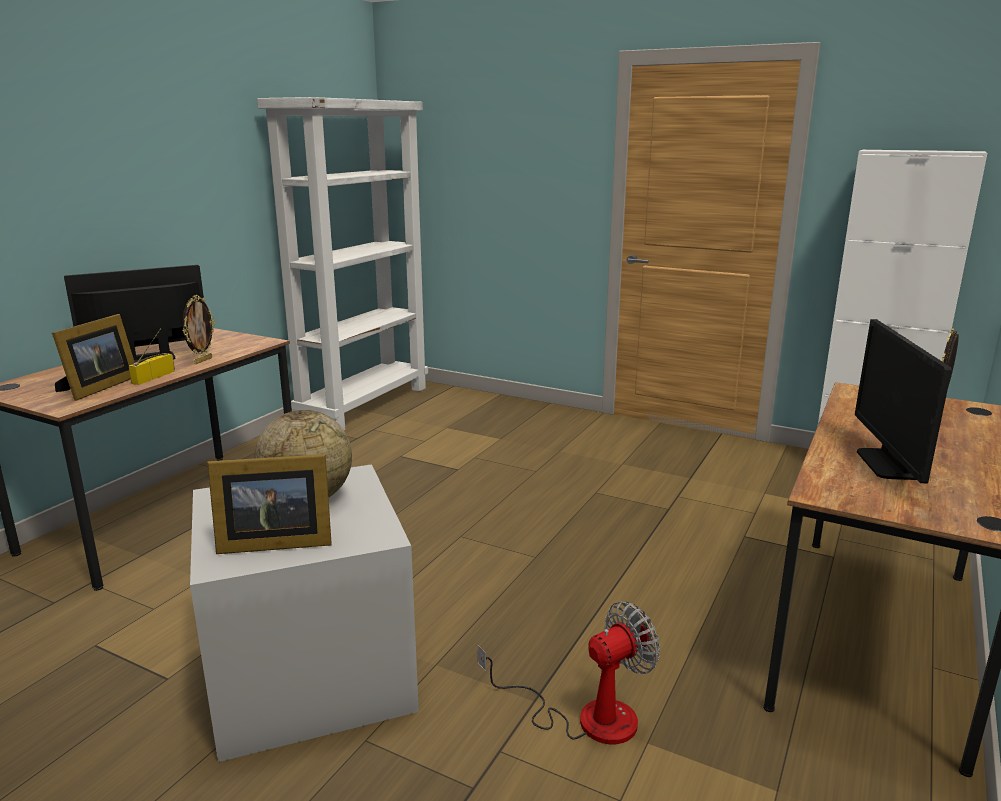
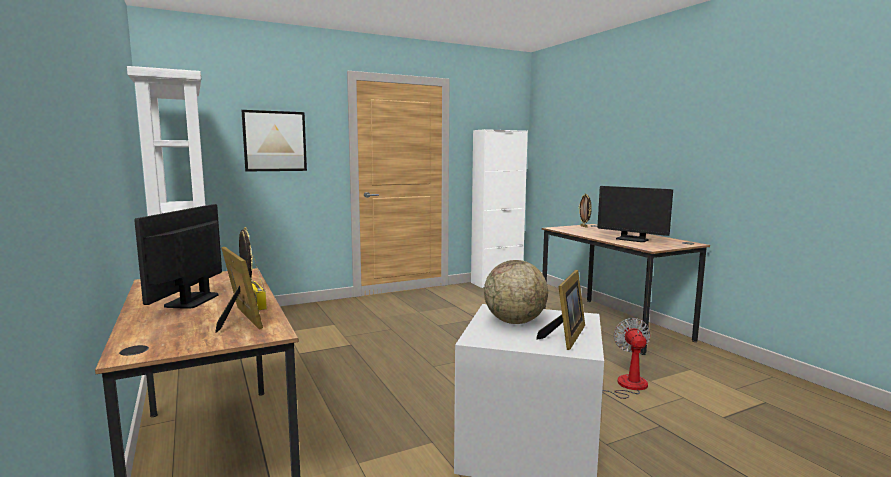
camera: 55 degrees left, 10 degrees down
none -> picture [242,110,307,171]

